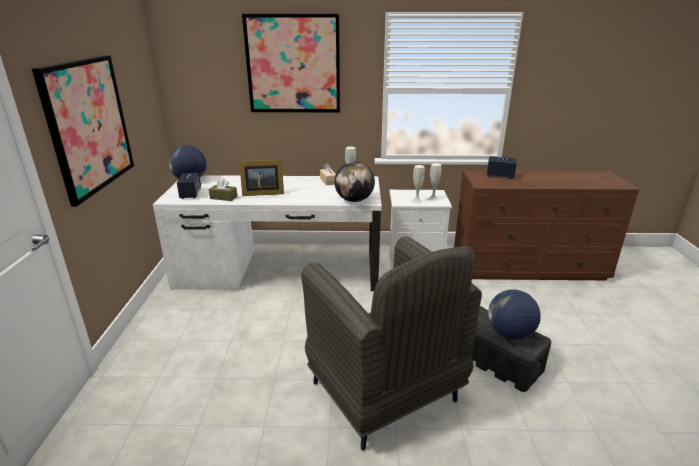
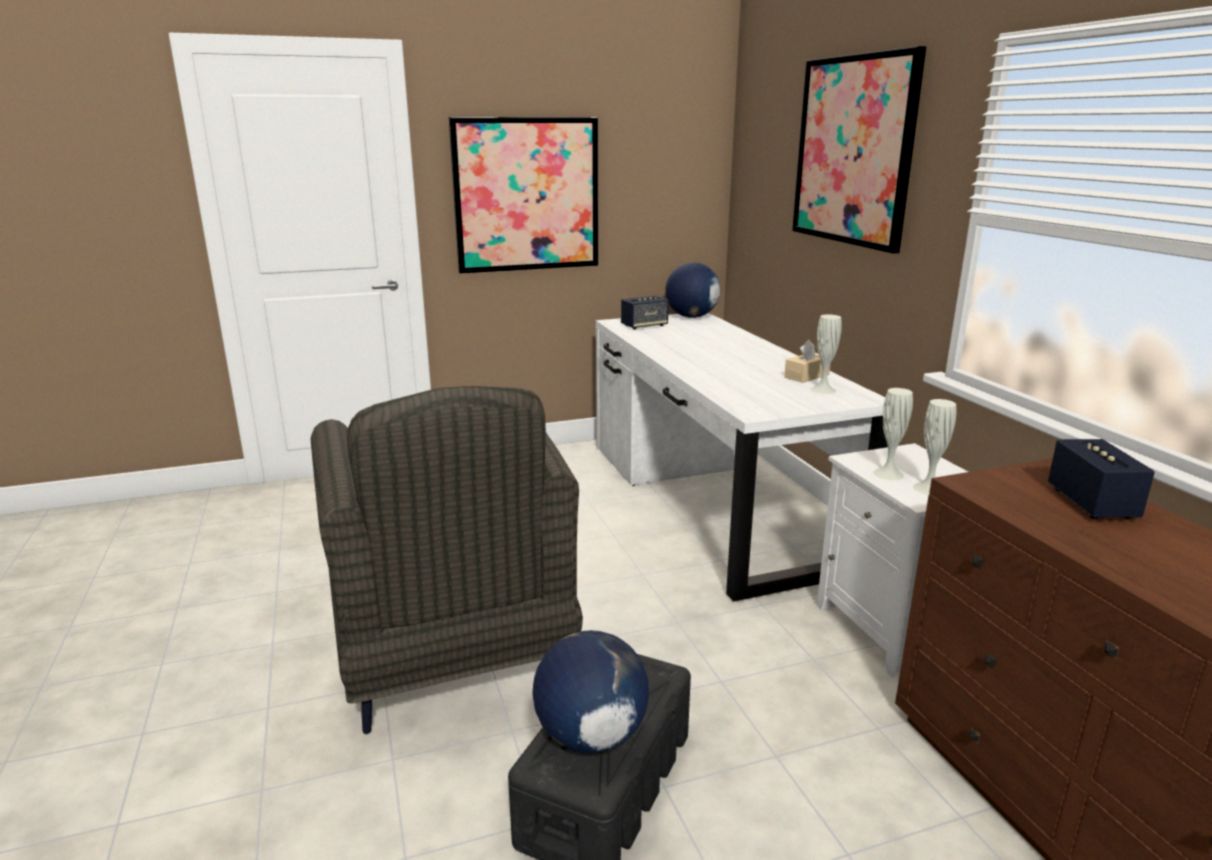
camera: 70 degrees right, 5 degrees down
brown tissue box [209,178,237,201] -> none
picture frame [239,159,284,196] -> none
grey armchair [301,236,482,451] -> grey armchair turned 60 degrees counterclockwise [311,386,583,734]
globe [334,161,375,202] -> none

